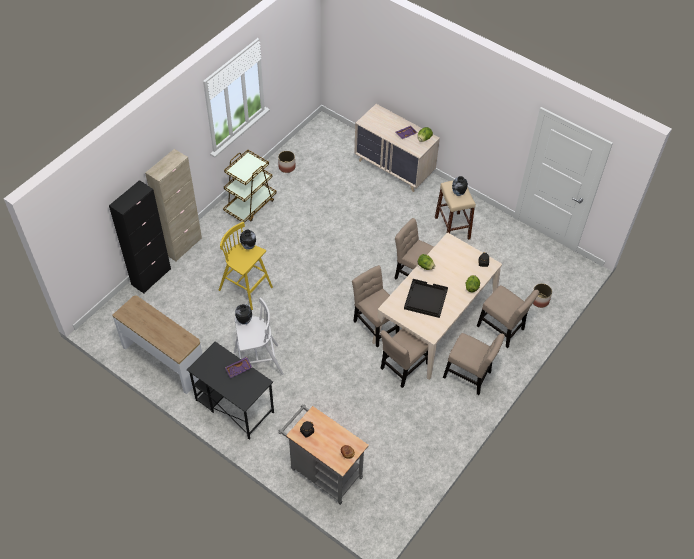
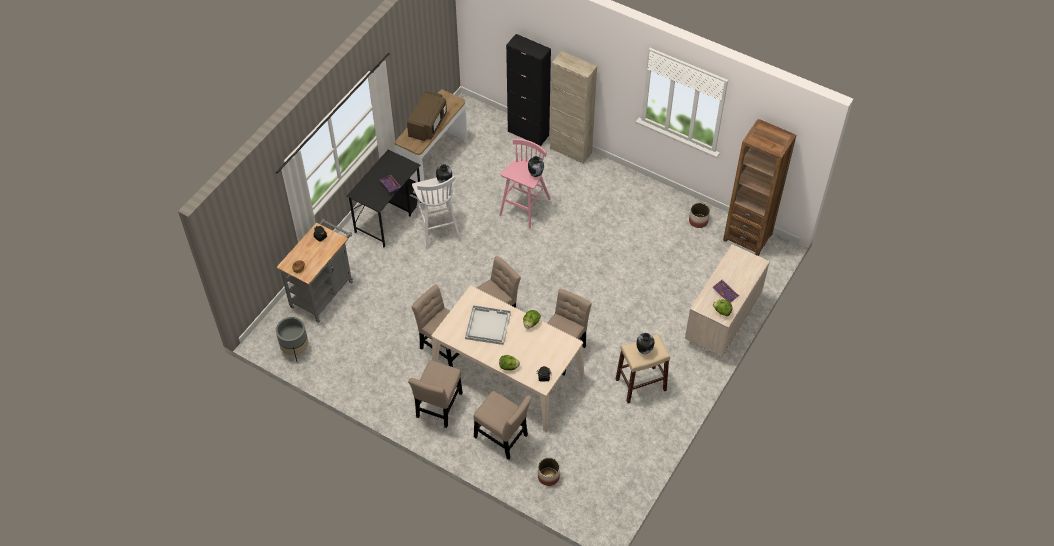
camera: 85 degrees right, 0 degrees up
yellow stool [219,222,273,310] -> pink stool [499,139,551,229]
brown cart [223,150,277,223] -> none
black tray [404,279,448,318] -> white tray [465,305,511,345]
beige chair [477,285,539,348] -> beige chair turned 90 degrees counterclockwise [474,391,532,460]
none -> grey planter [276,317,308,361]
none -> brown microwave [407,90,447,141]
none -> brown bookcase [723,119,796,256]

